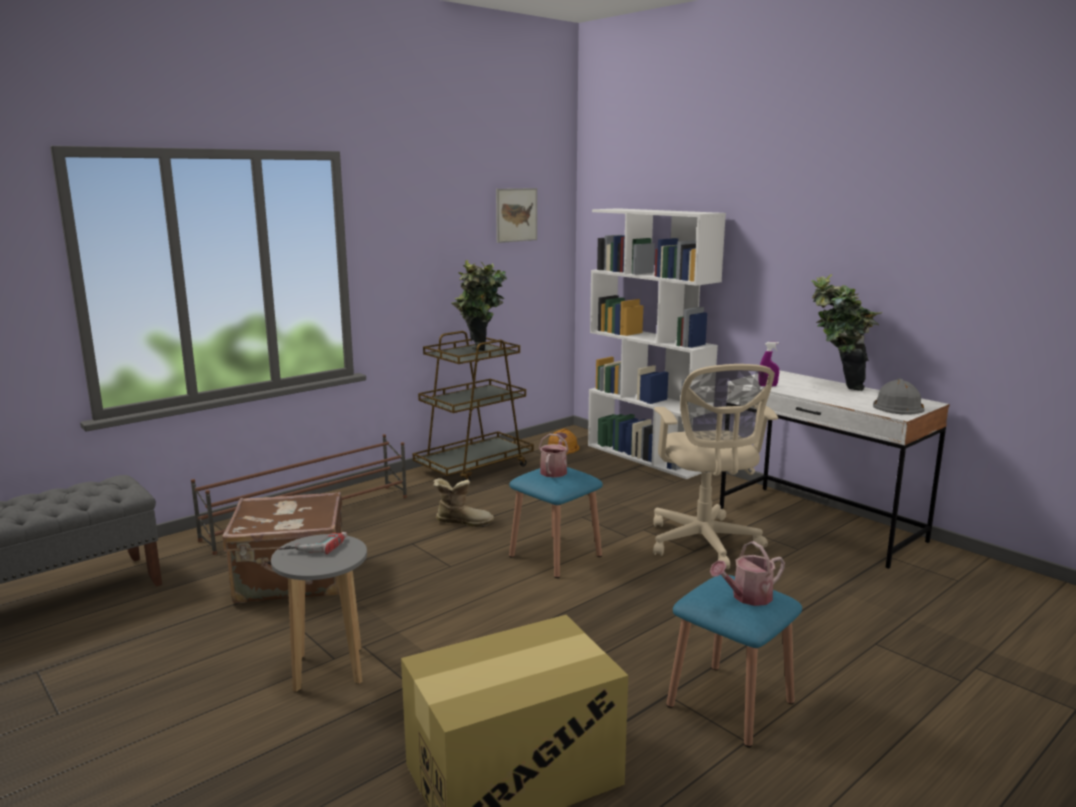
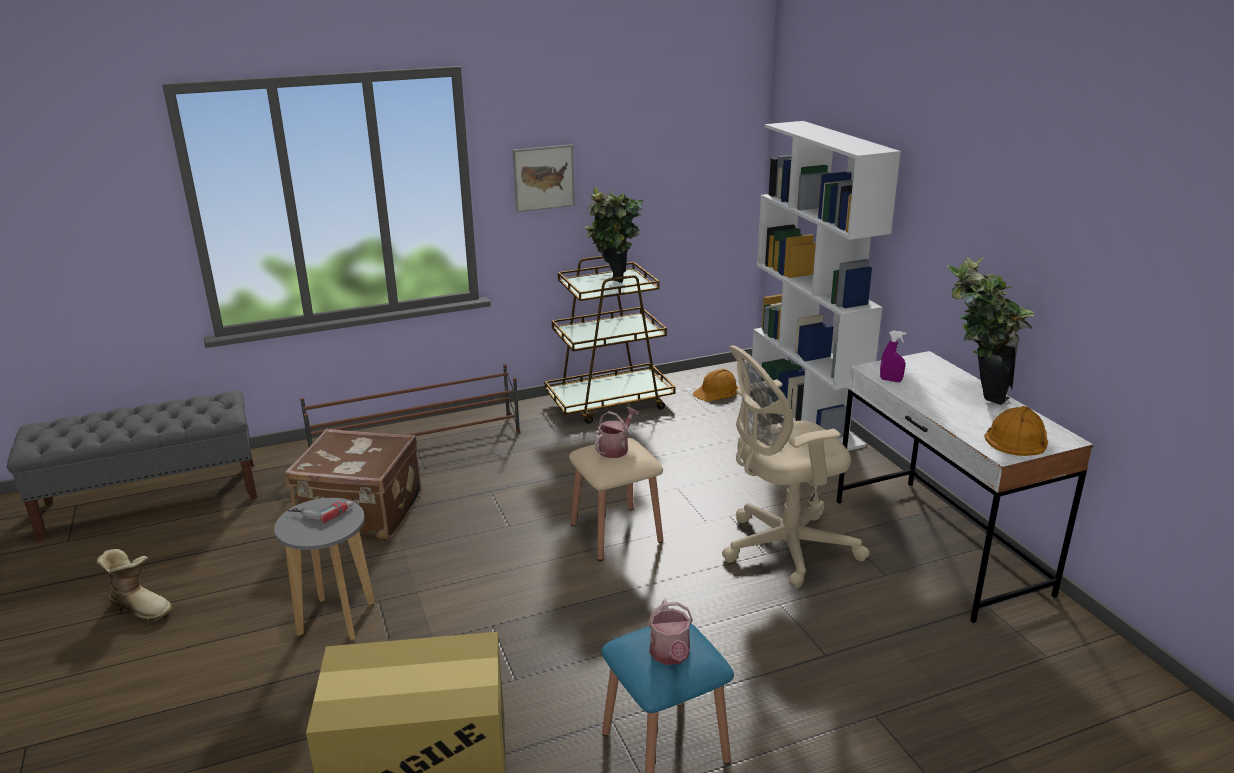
camera: 20 degrees right, 10 degrees up
boot [433,478,494,527] -> boot moved to [97,549,172,622]
picture [496,188,537,243] -> picture moved to [513,144,575,212]
blue stool [509,467,603,578] -> beige stool [569,438,663,561]
beige office chair [653,364,778,569] -> beige office chair turned 60 degrees clockwise [722,345,870,588]
watering can [710,541,785,606] -> watering can turned 90 degrees counterclockwise [647,600,693,665]
grey hard hat [873,378,925,415] -> orange hard hat [984,406,1048,456]

